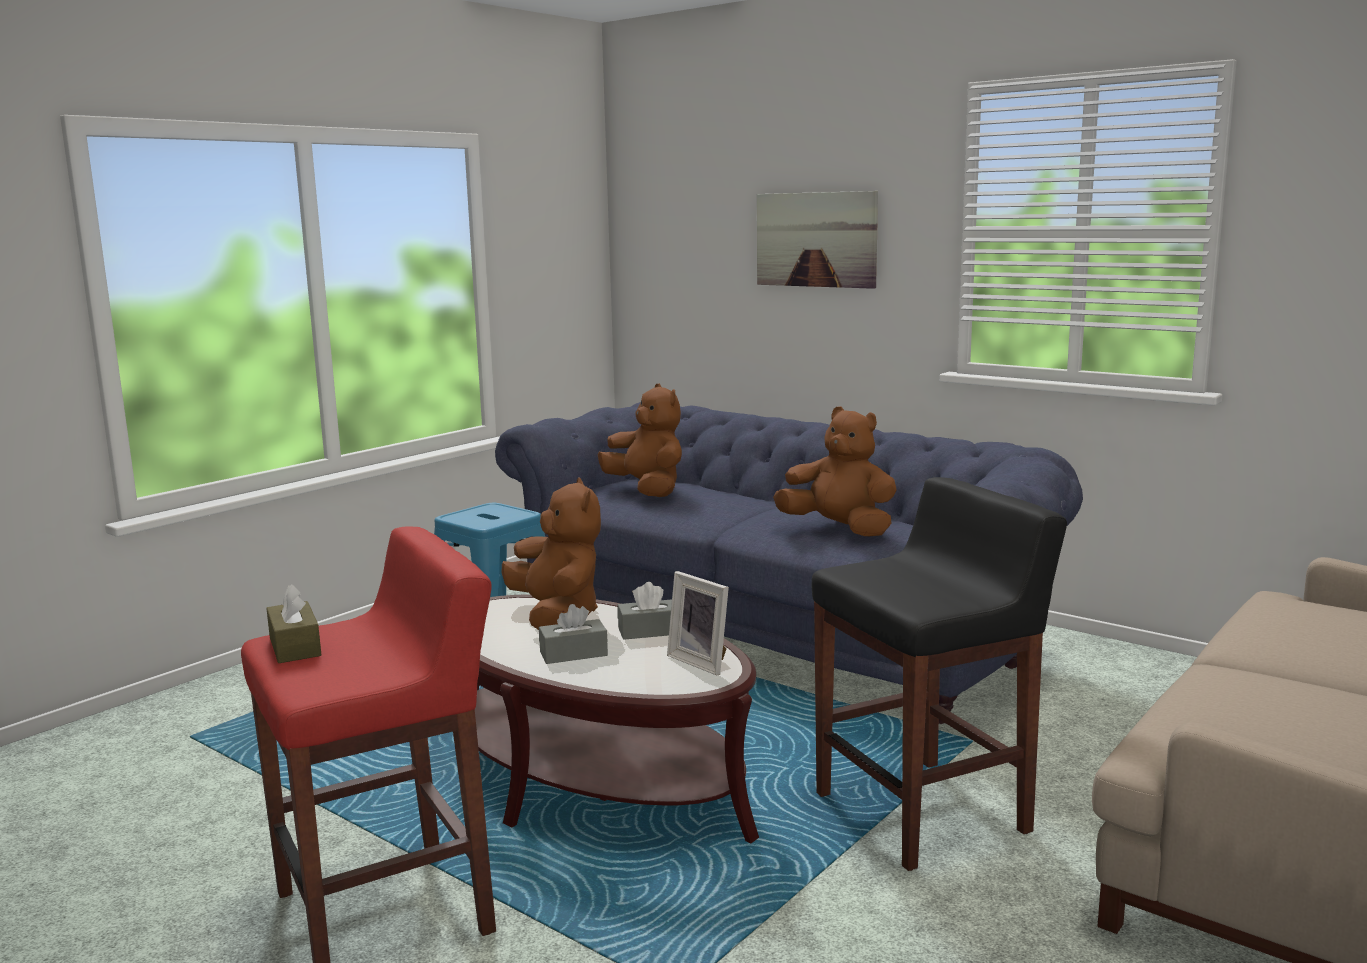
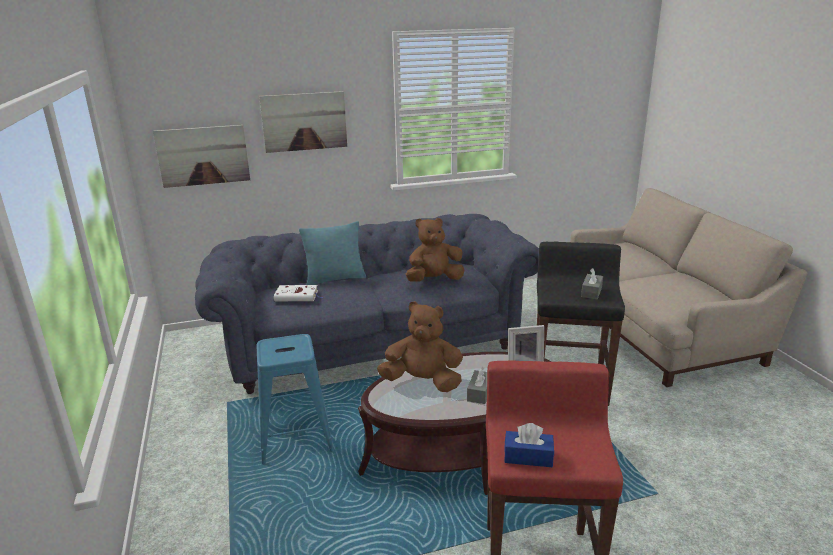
camera: 55 degrees left, 10 degrees up
brown tissue box [266,584,321,663] -> blue tissue box [504,423,554,467]
brown plush toy [597,383,682,497] -> white book [274,285,323,301]
grey tissue box [618,582,672,640] -> grey tissue box moved to [581,268,603,299]
none -> picture [153,125,250,188]
none -> turquoise pillow [299,221,366,285]

